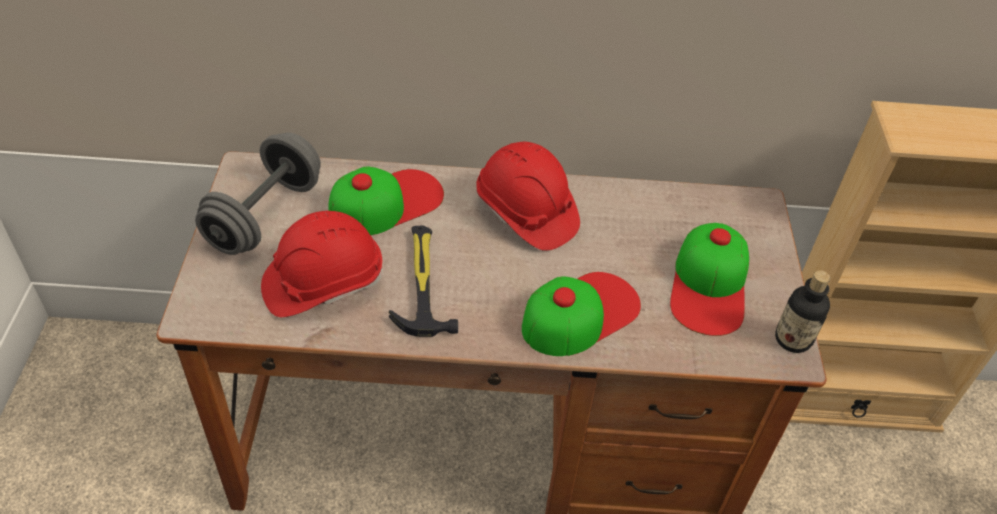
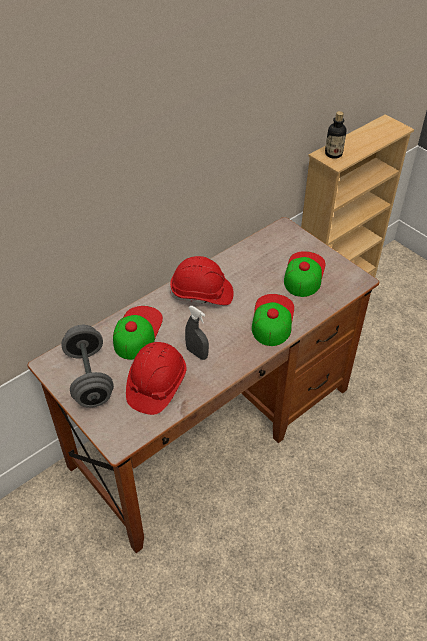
camera: 40 degrees left, 0 degrees up
hammer [389,226,458,337] -> grey spray bottle [185,306,209,360]
cap [670,223,749,336] -> cap turned 135 degrees counterclockwise [284,251,325,297]
bottle [775,270,830,353] -> bottle moved to [325,111,346,159]

